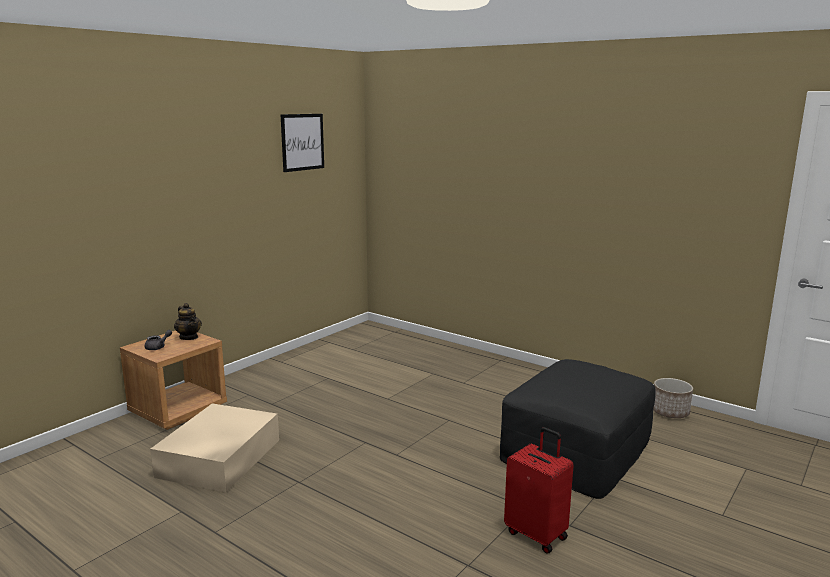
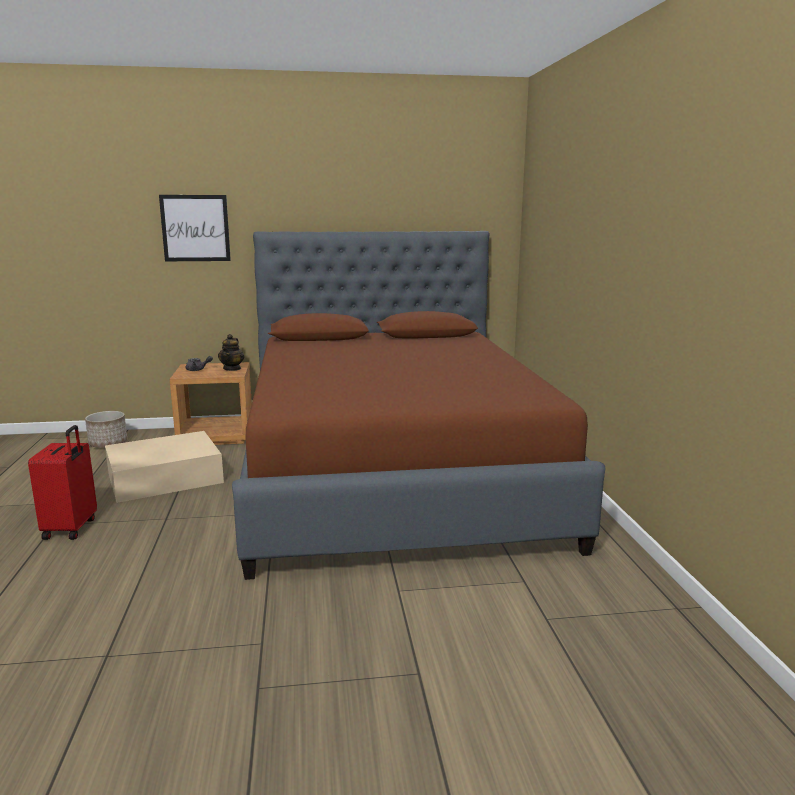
camera: 45 degrees right, 0 degrees up
picture [280,114,324,172] -> picture moved to [159,195,231,261]
black ottoman [500,359,656,499] -> none
red suitcase [504,427,574,554] -> red suitcase moved to [28,425,97,540]
planter [653,378,693,418] -> planter moved to [85,411,127,448]
none -> brown bed [232,231,605,580]

